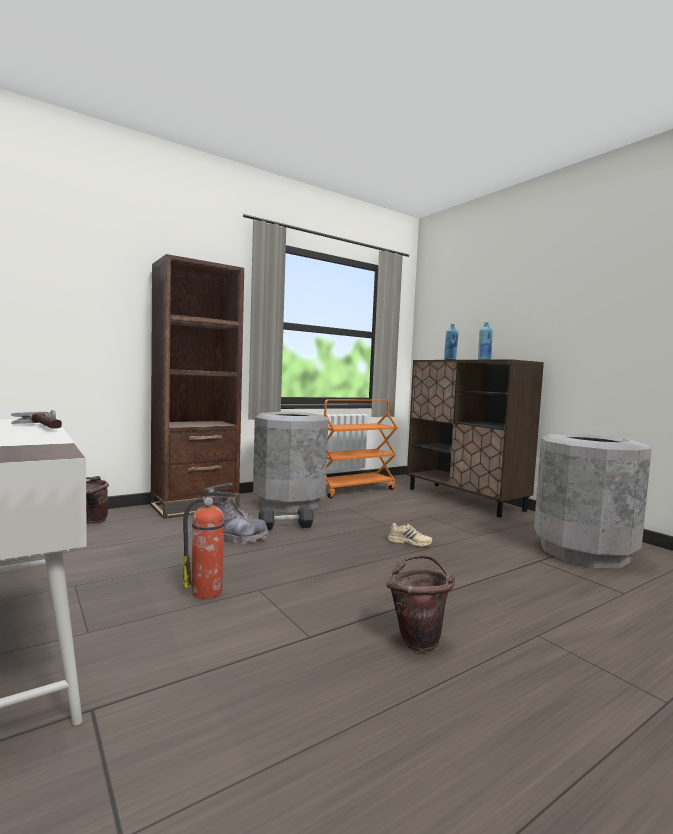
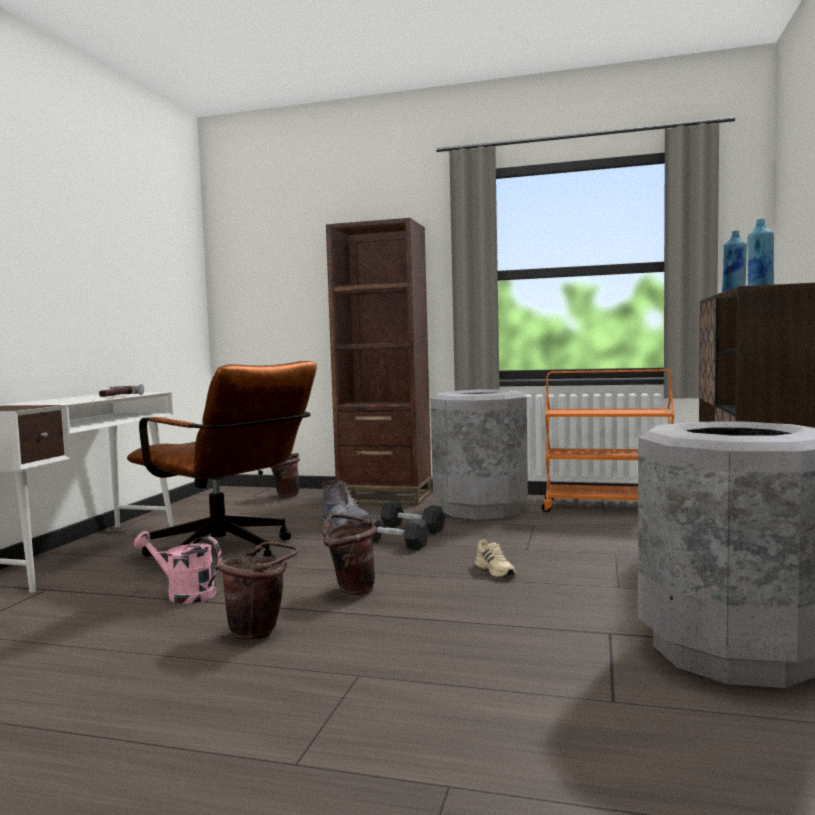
camera: 50 degrees right, 0 degrees up
fire extinguisher [183,483,237,599] -> brown office chair [127,361,317,558]
none -> pink watering can [134,531,222,604]
none -> brown bucket [322,514,377,595]
none -> black dumbbell [360,514,429,550]

